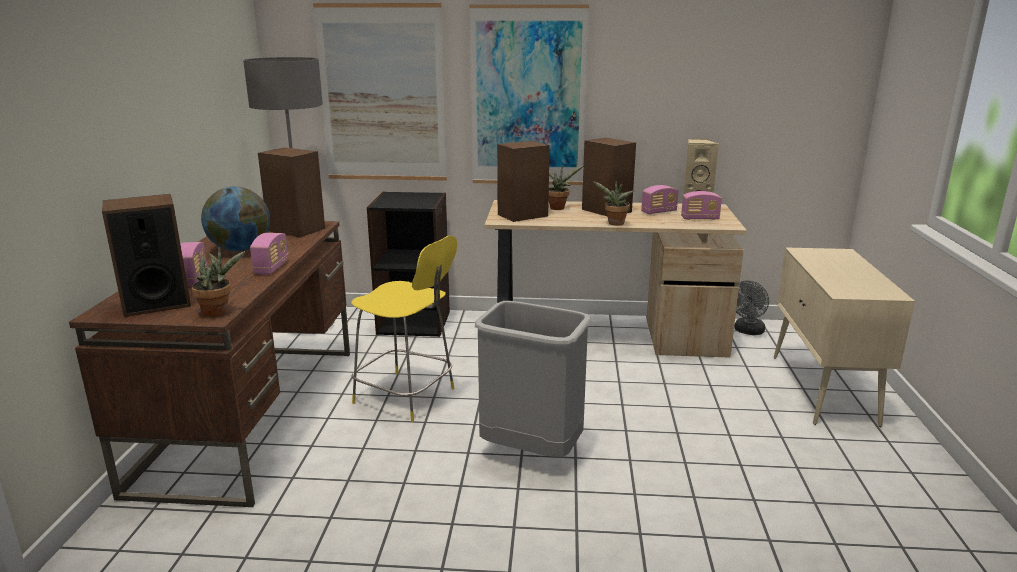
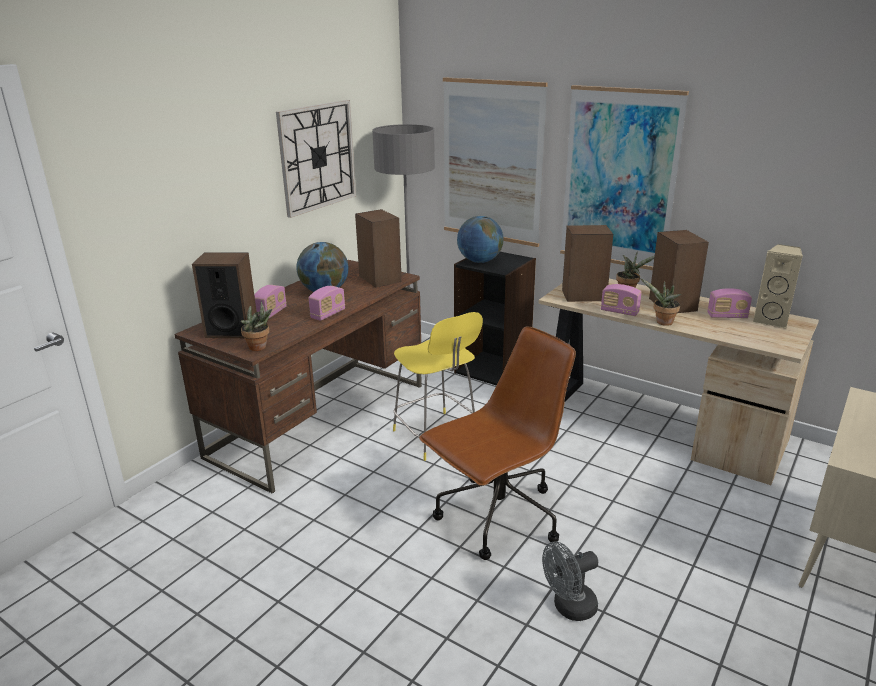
camera: 30 degrees right, 5 degrees up
grey trash can [475,301,591,457] -> brown office chair [419,326,576,560]
radio [681,191,722,220] -> radio moved to [601,284,642,316]
grey fan [734,280,769,335] -> grey fan moved to [542,542,598,621]
none -> wall clock [276,100,356,218]
none -> globe [457,216,504,263]

